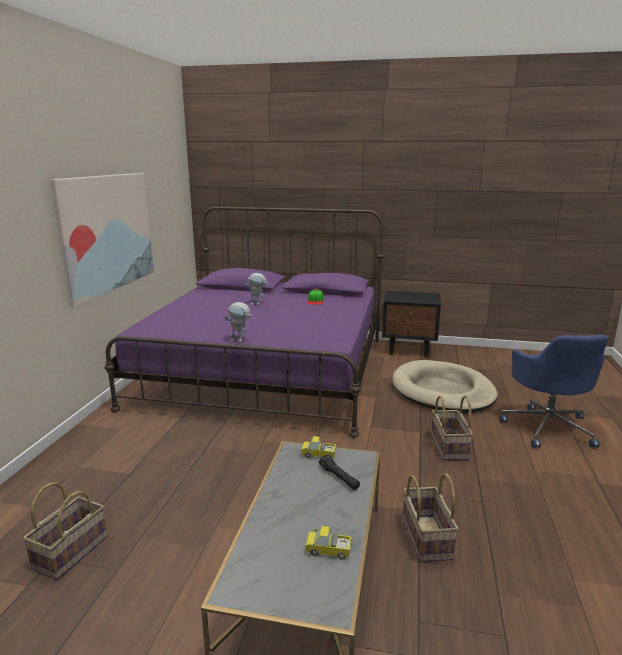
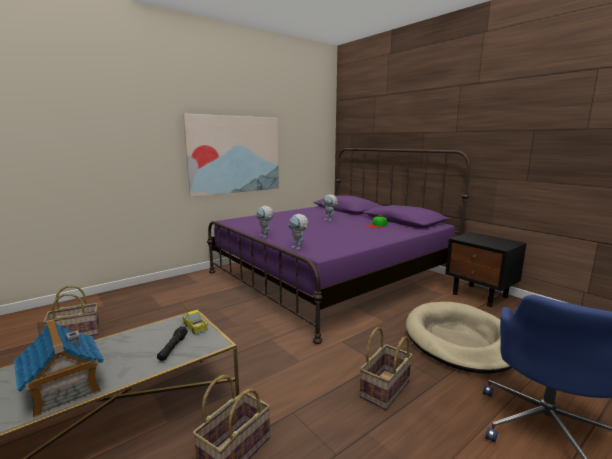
camera: 40 degrees right, 5 degrees down
toy truck [305,526,352,560] -> toy house [14,319,104,418]
none -> toy robot [288,214,309,250]

